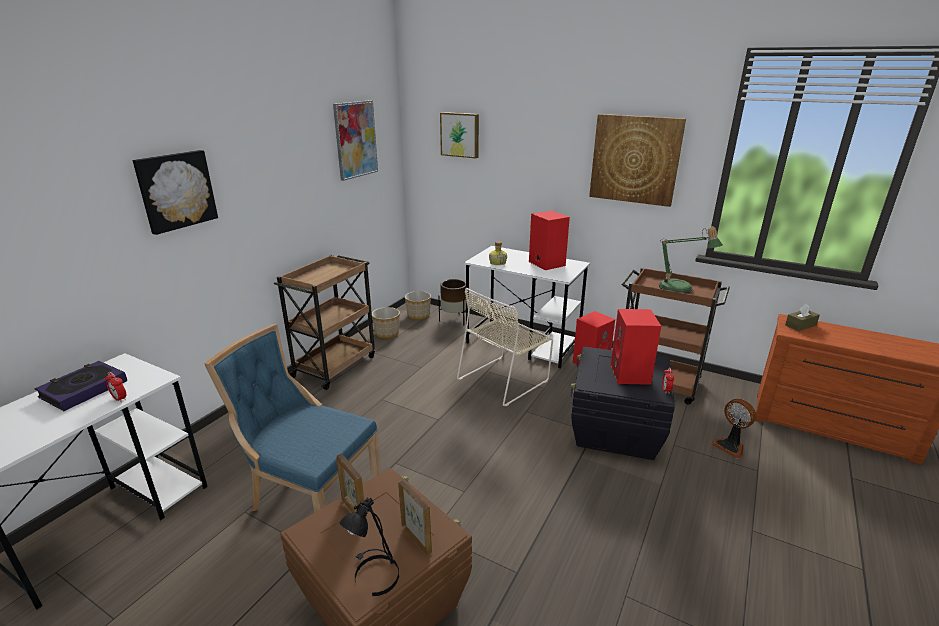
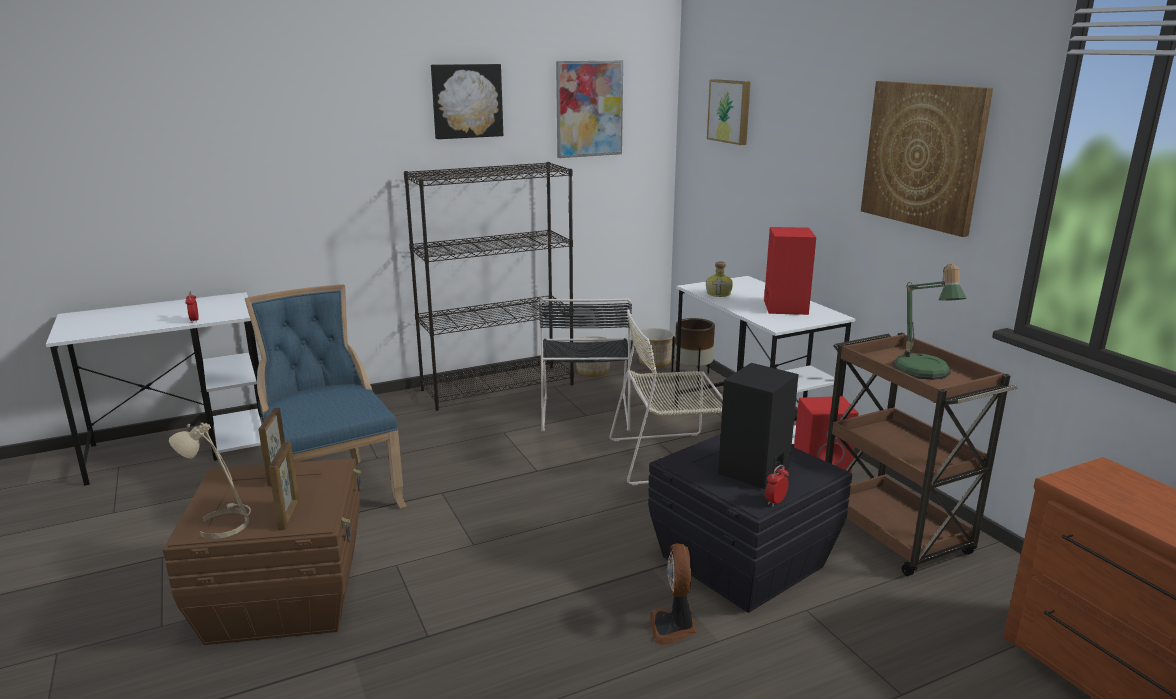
camera: 35 degrees right, 5 degrees down
book [34,361,127,411] -> none
picture [133,150,218,235] -> picture moved to [431,64,503,139]
brown cart [274,255,375,390] -> black bookcase [404,162,574,411]
black table lamp [340,497,399,596] -> beige table lamp [169,422,251,539]
red speaker [611,309,661,385] -> black speaker [718,363,799,489]
fan [711,399,756,458] -> fan moved to [650,543,697,645]
brown tissue box [785,303,820,331] -> none
none -> black chair [539,298,632,432]

